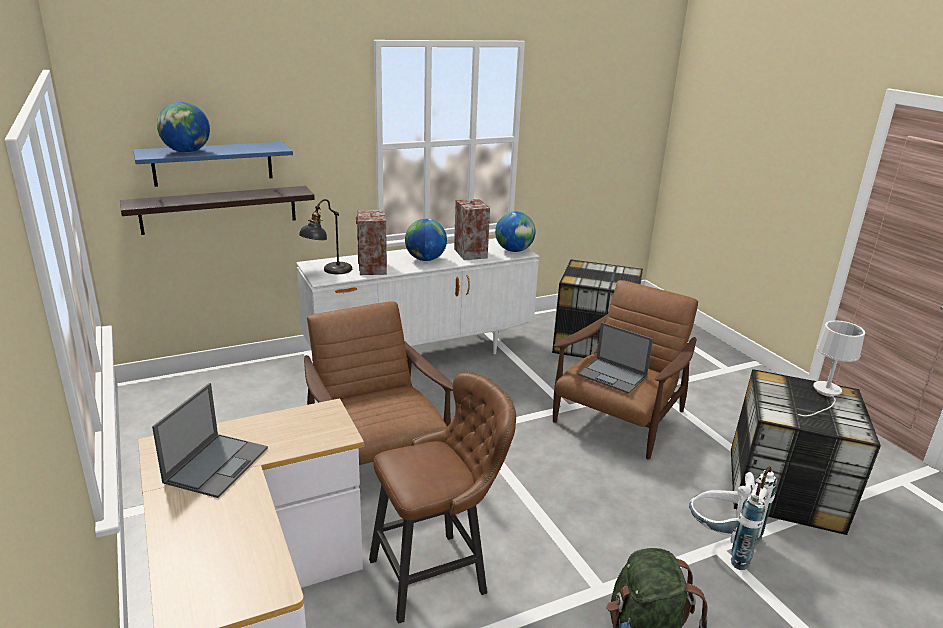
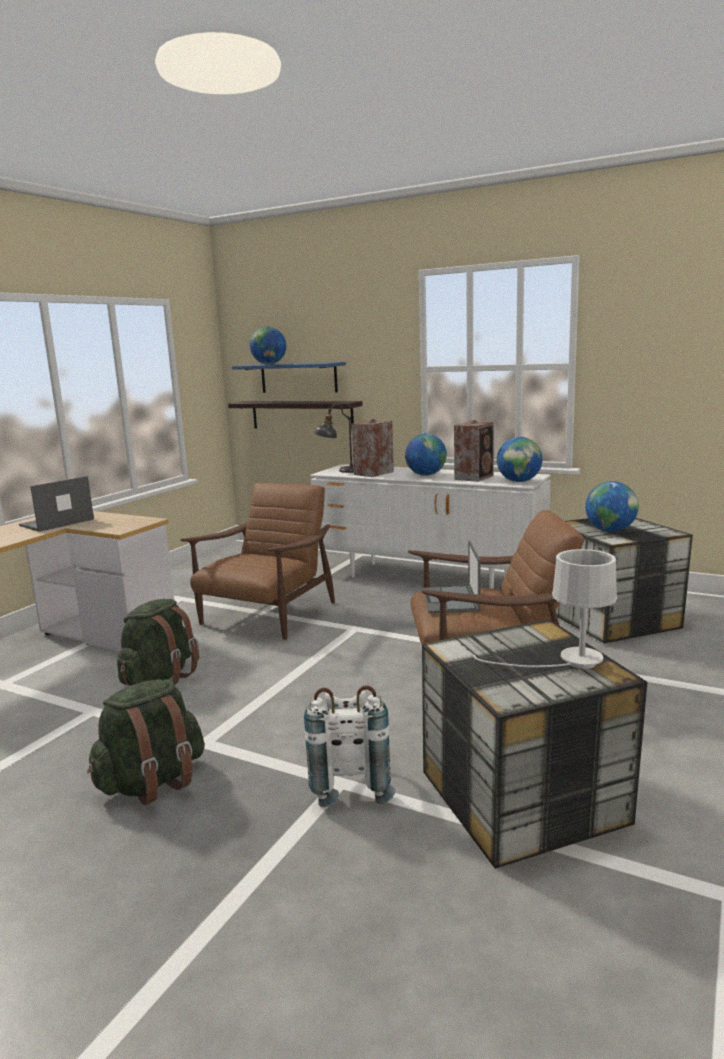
camera: 55 degrees right, 10 degrees down
laptop [152,383,268,498] -> laptop turned 150 degrees clockwise [19,476,94,532]
brown stool [369,372,516,624] -> green backpack [117,599,199,686]
none -> globe [585,481,639,532]

